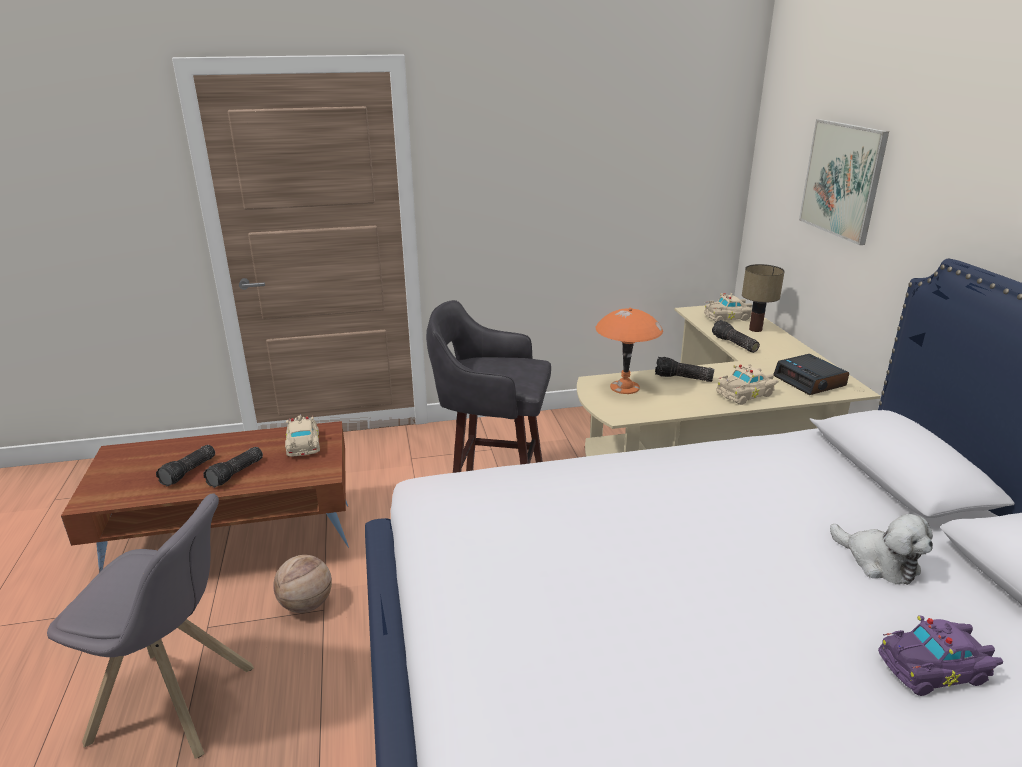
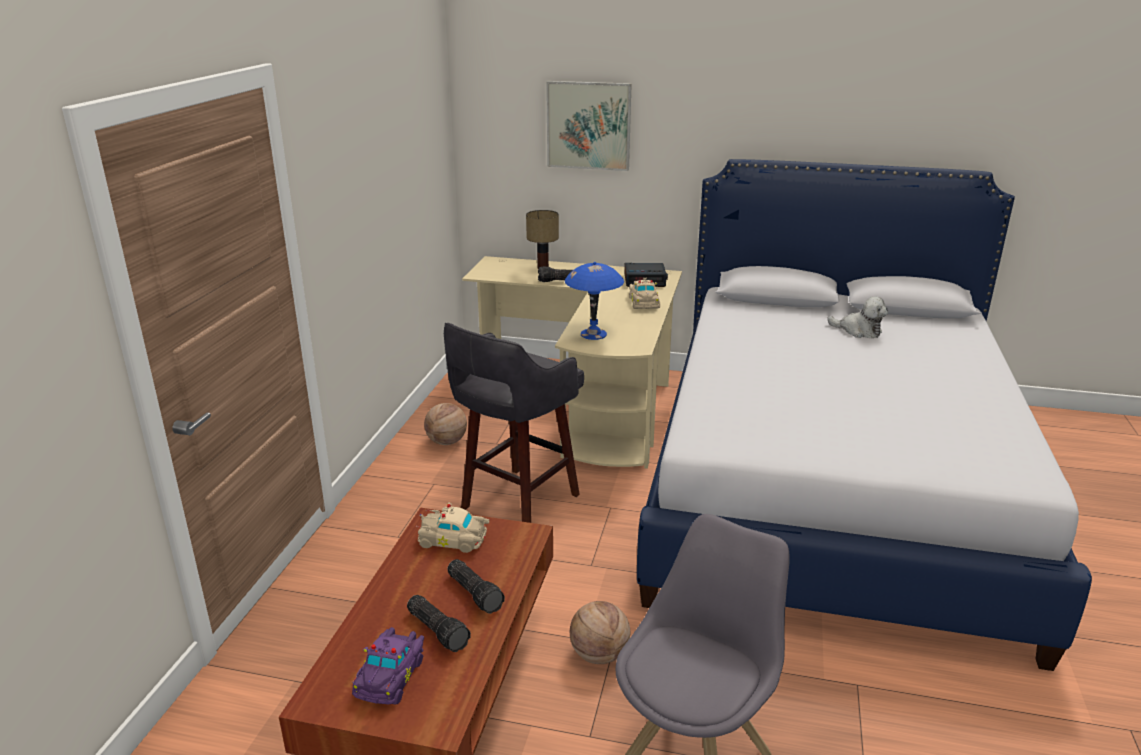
camera: 65 degrees left, 0 degrees up
orange table lamp [596,308,663,394] -> blue table lamp [565,262,624,340]
flashlight [655,357,714,382] -> none
beige toy car [704,293,752,322] -> none
plush toy [830,514,933,585] -> plush toy turned 45 degrees clockwise [827,296,888,338]
purple toy car [878,615,1003,696] -> purple toy car moved to [352,627,424,705]
none -> basketball [424,403,467,445]

